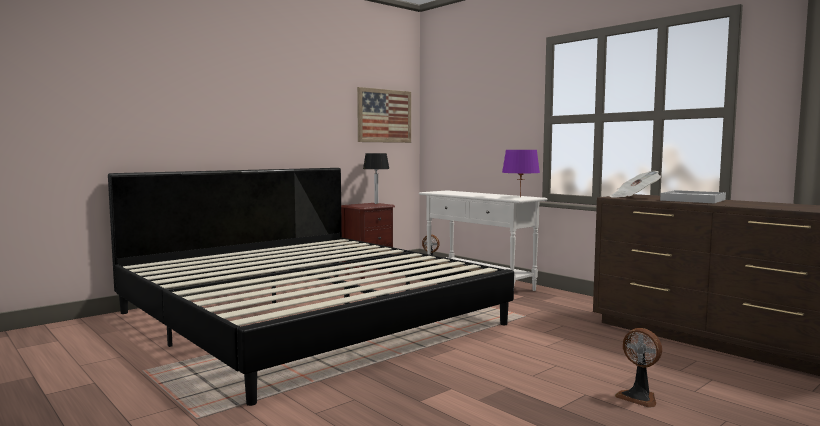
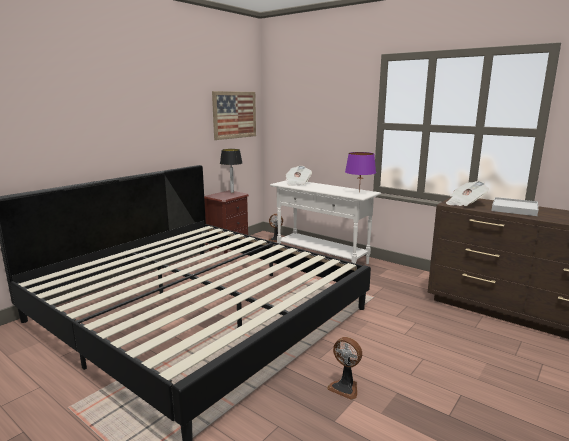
camera: 10 degrees left, 10 degrees up
fan [615,328,662,408] -> fan moved to [327,337,362,400]
none -> newspaper [285,166,312,186]

